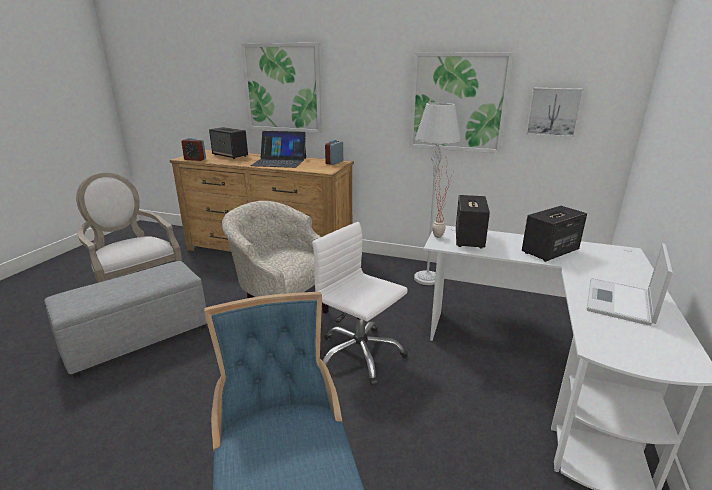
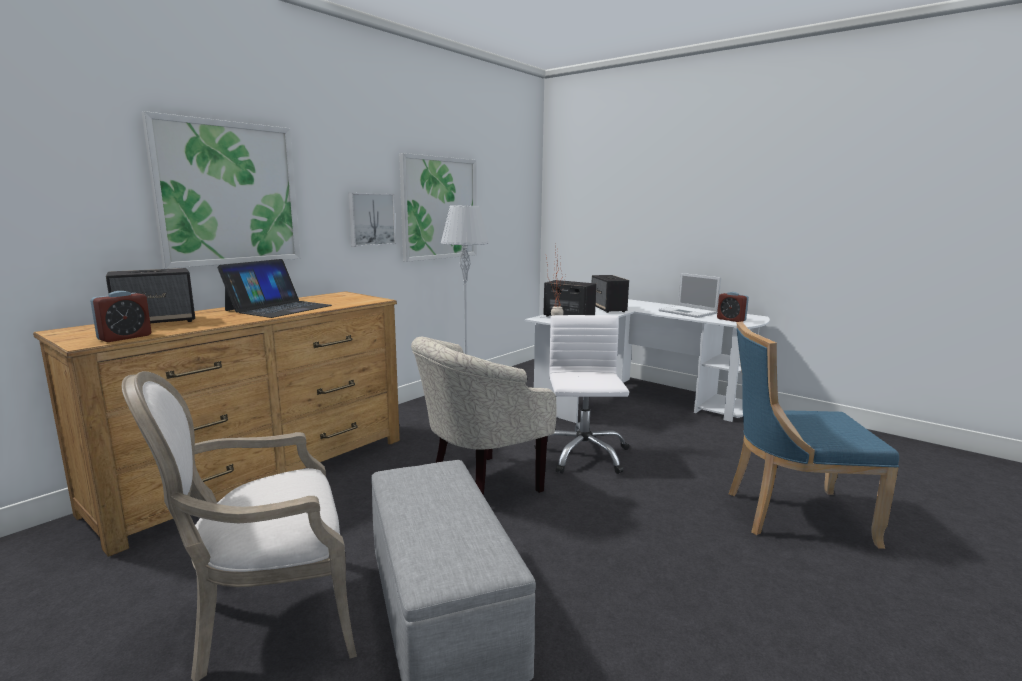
camera: 70 degrees left, 10 degrees down
white office chair [312,222,408,386] -> white office chair turned 120 degrees clockwise [535,315,629,474]
alarm clock [325,140,343,165] -> alarm clock moved to [717,292,749,322]
picture [526,88,584,137] -> picture moved to [348,193,396,247]

